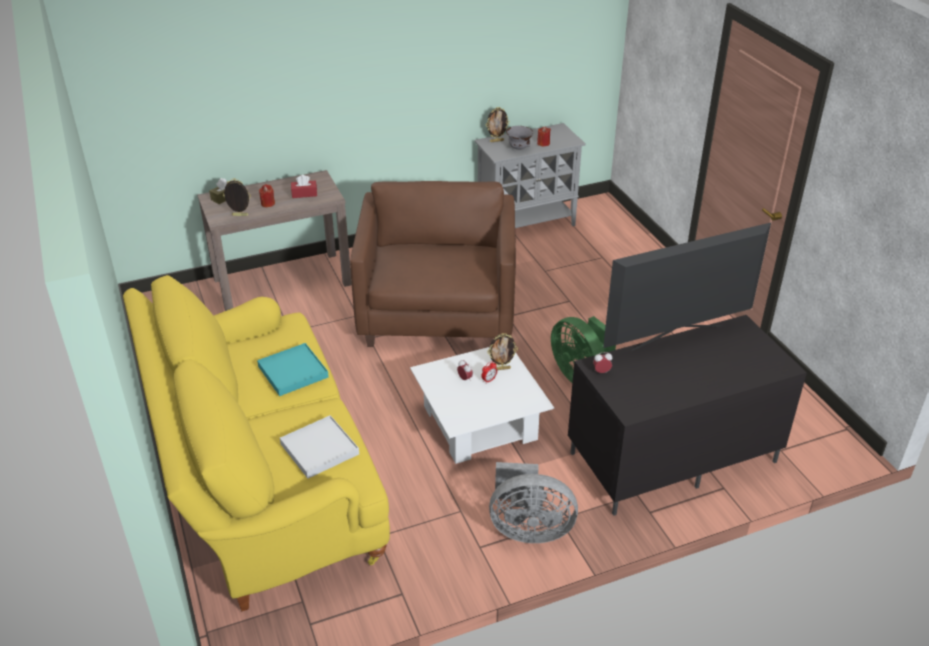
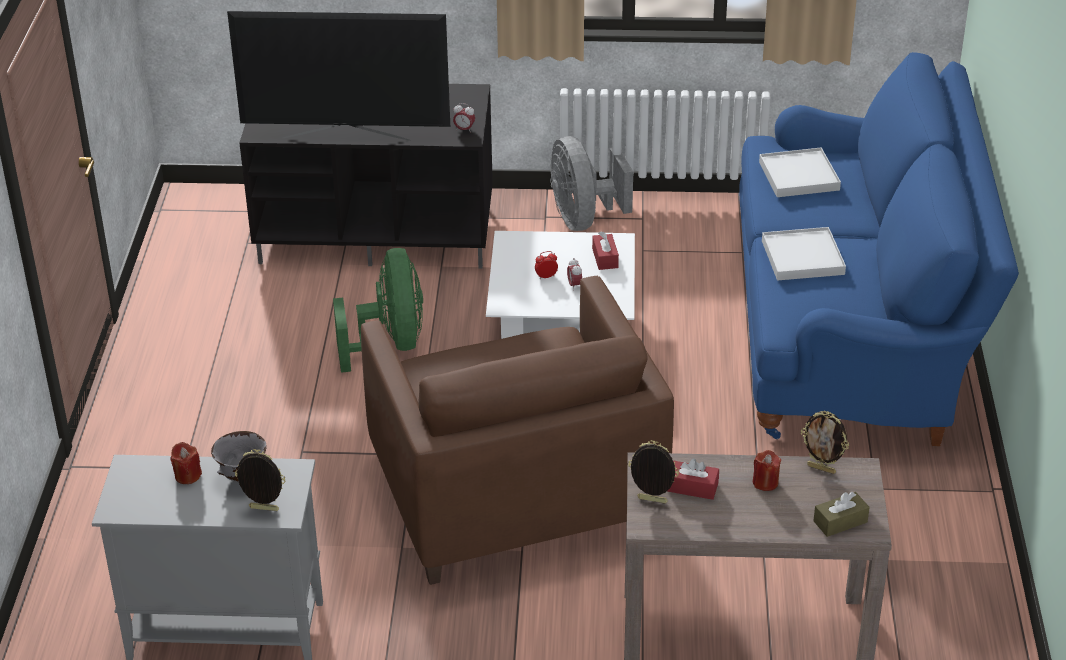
camera: 155 degrees left, 0 degrees up
yellow sofa [123,275,390,611] -> blue sofa [739,52,1019,446]
turquoise tray [257,343,329,396] -> white tray [762,227,846,281]
brown armchair [350,181,516,347] -> brown armchair turned 45 degrees counterclockwise [361,275,674,585]
picture frame [487,333,518,370] -> picture frame moved to [628,440,679,503]
grey fan [489,462,578,543] -> grey fan turned 135 degrees counterclockwise [550,136,633,231]
none -> red tissue box [592,232,619,270]

